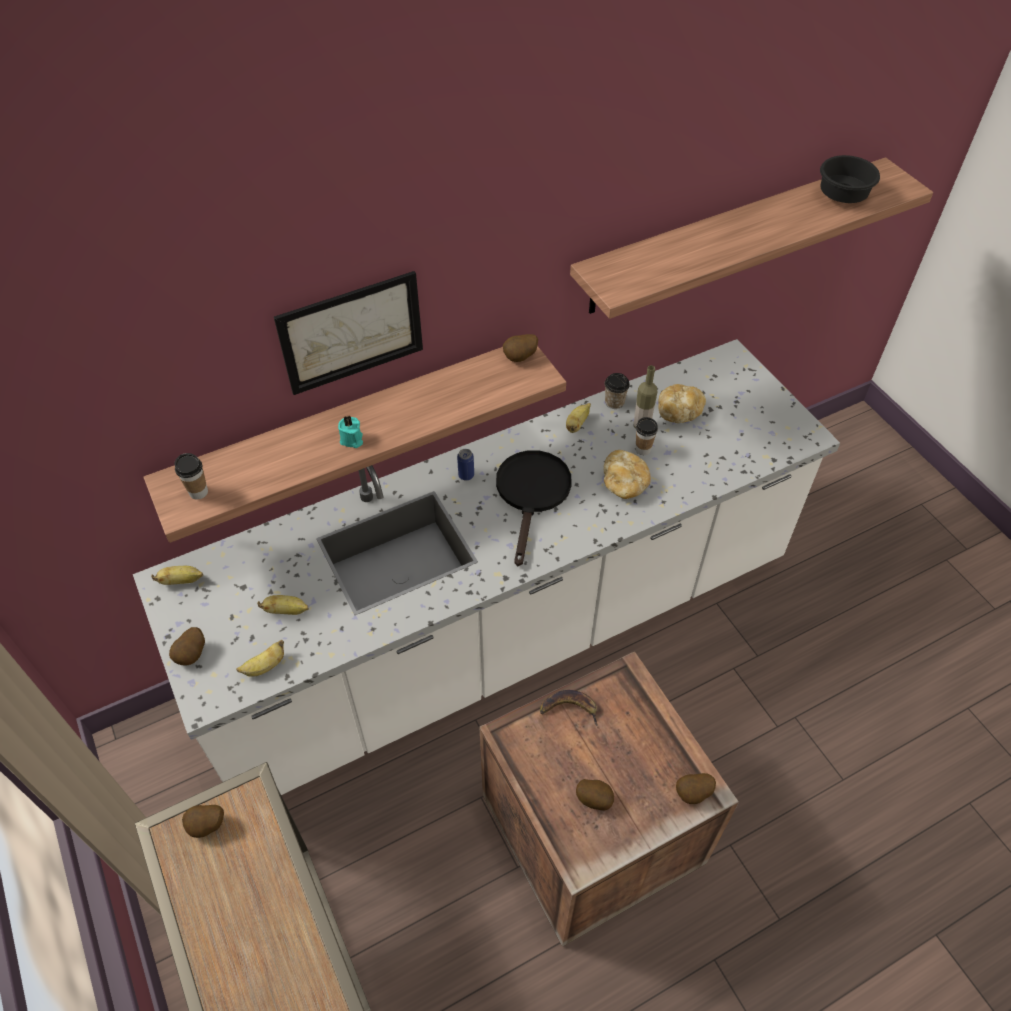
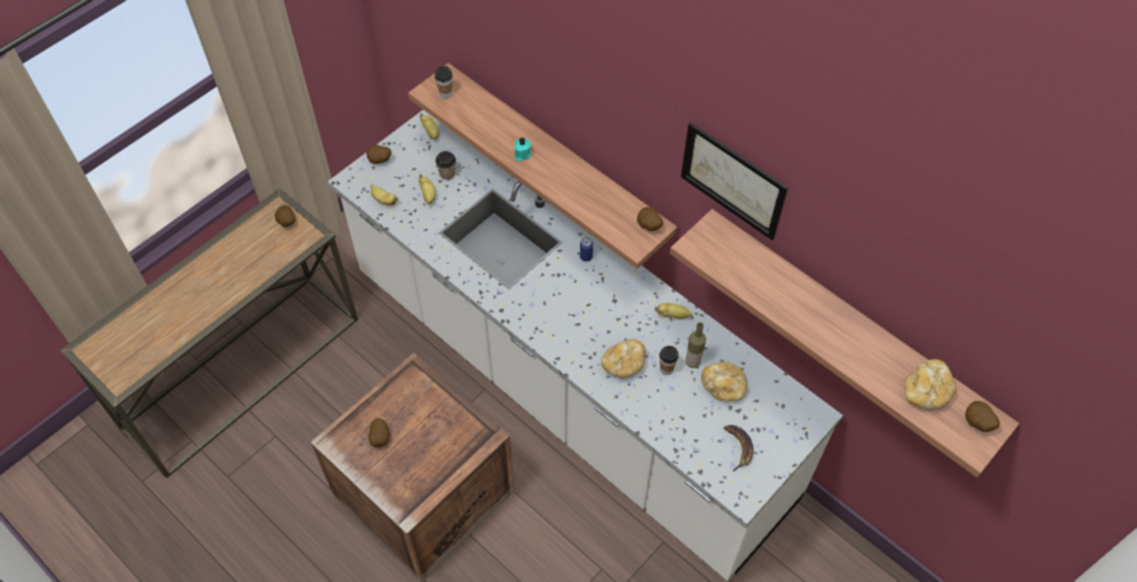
camera: 70 degrees right, 5 degrees up
picture [274,271,423,395] -> picture moved to [681,122,788,240]
black frying pan [496,450,572,566] -> none
banana [540,690,598,726] -> banana moved to [724,425,753,471]
cup [604,373,630,409] -> cup moved to [435,151,456,180]
potato [676,773,716,804] -> potato moved to [965,401,1000,432]
black bowl [820,155,880,203] -> bread [904,359,956,410]

